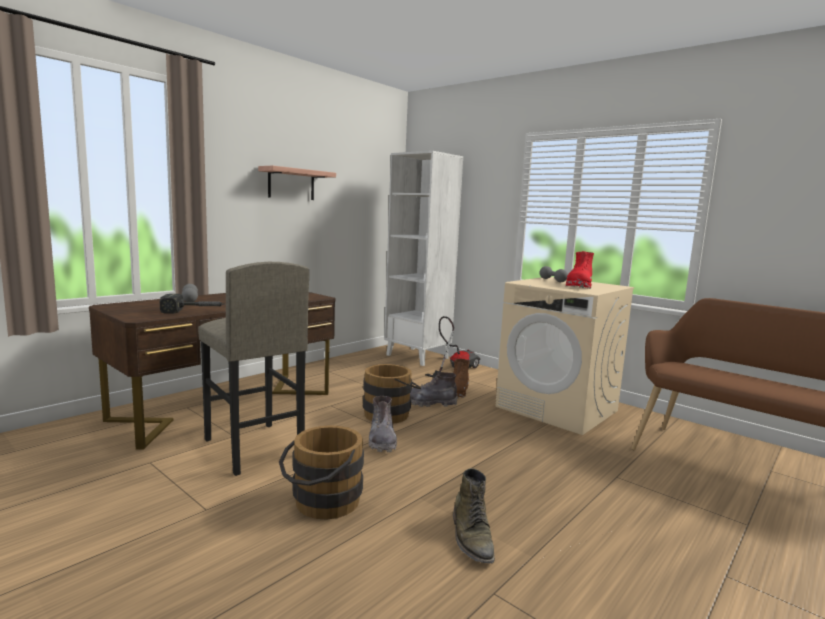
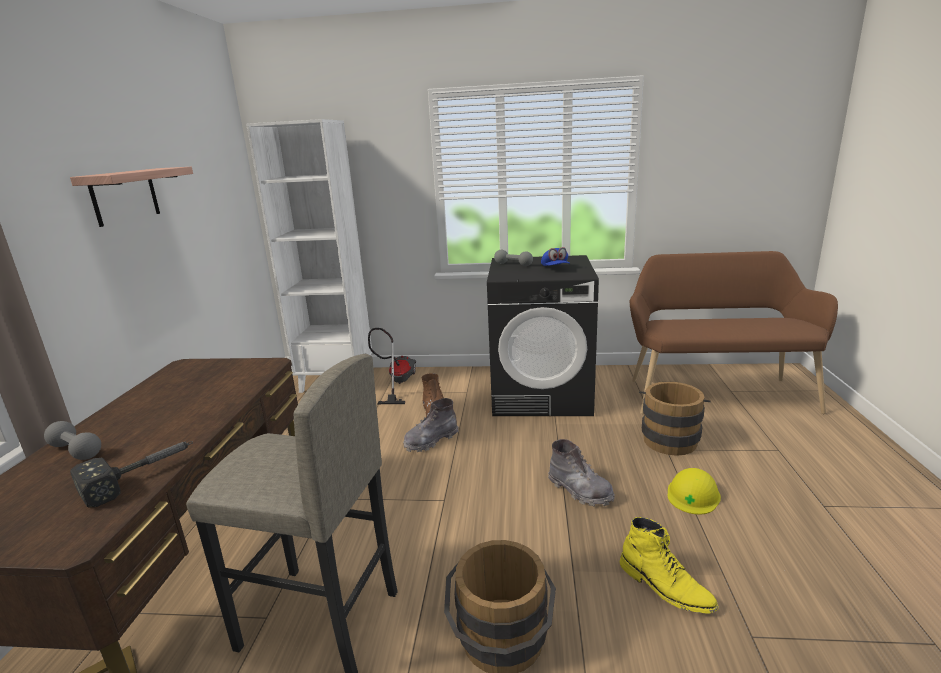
camera: 35 degrees left, 10 degrees up
brown bucket [363,364,421,423] -> brown bucket moved to [639,382,710,456]
grey boot [369,396,397,452] -> grey boot moved to [548,439,615,506]
green boot [453,468,495,563] -> yellow boot [620,517,718,614]
beige washing machine [495,277,634,435] -> black washing machine [487,255,599,416]
red boot [566,251,594,289] -> blue cap [541,247,570,266]
none -> yellow hard hat [668,468,721,515]

